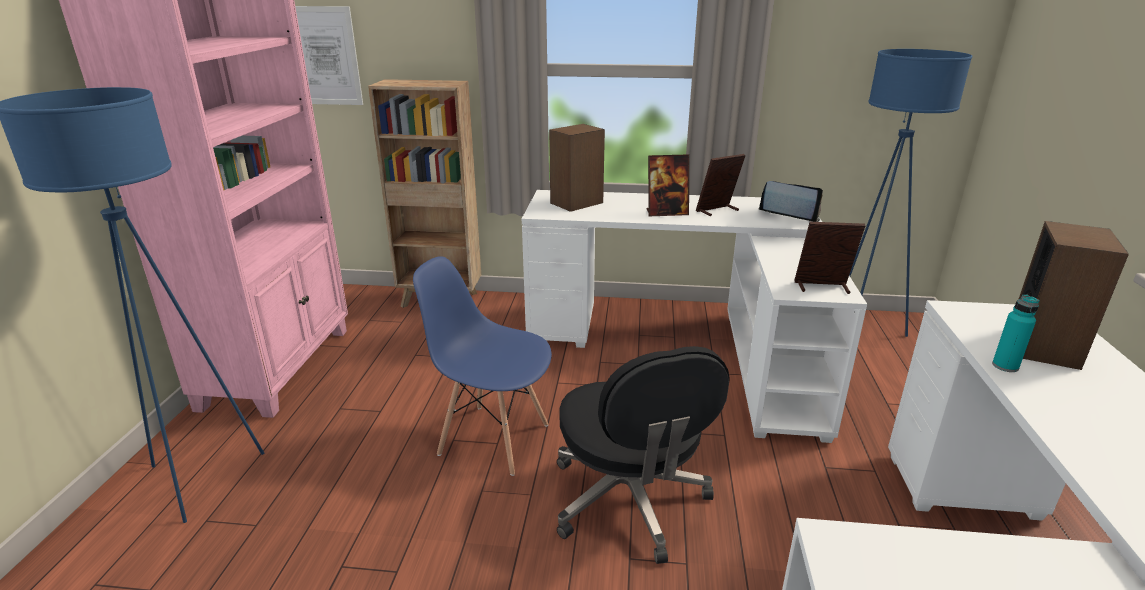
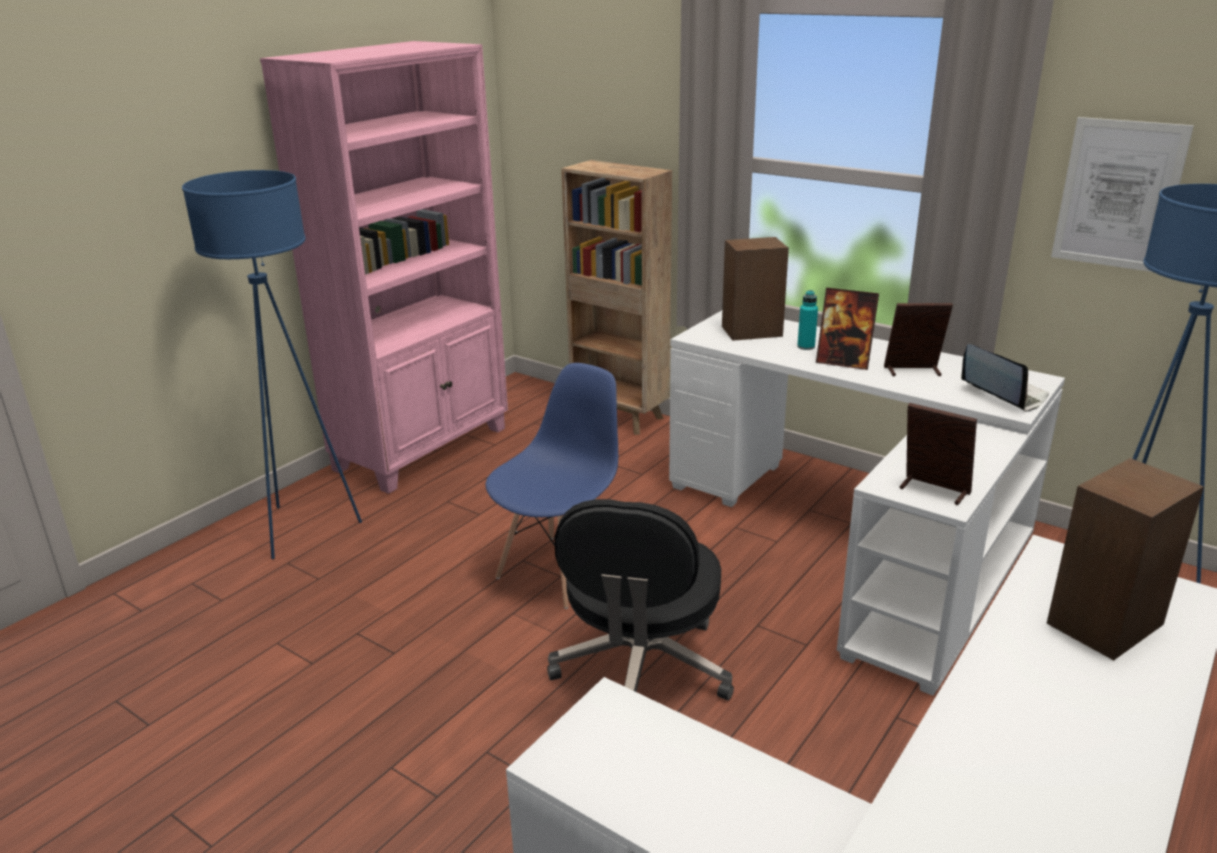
camera: 30 degrees right, 0 degrees up
picture [295,6,363,105] -> picture moved to [1051,117,1194,272]
blue chair [413,256,552,476] -> blue chair turned 75 degrees clockwise [485,363,618,609]
turquoise bottle [992,294,1040,372] -> turquoise bottle moved to [797,290,818,350]

